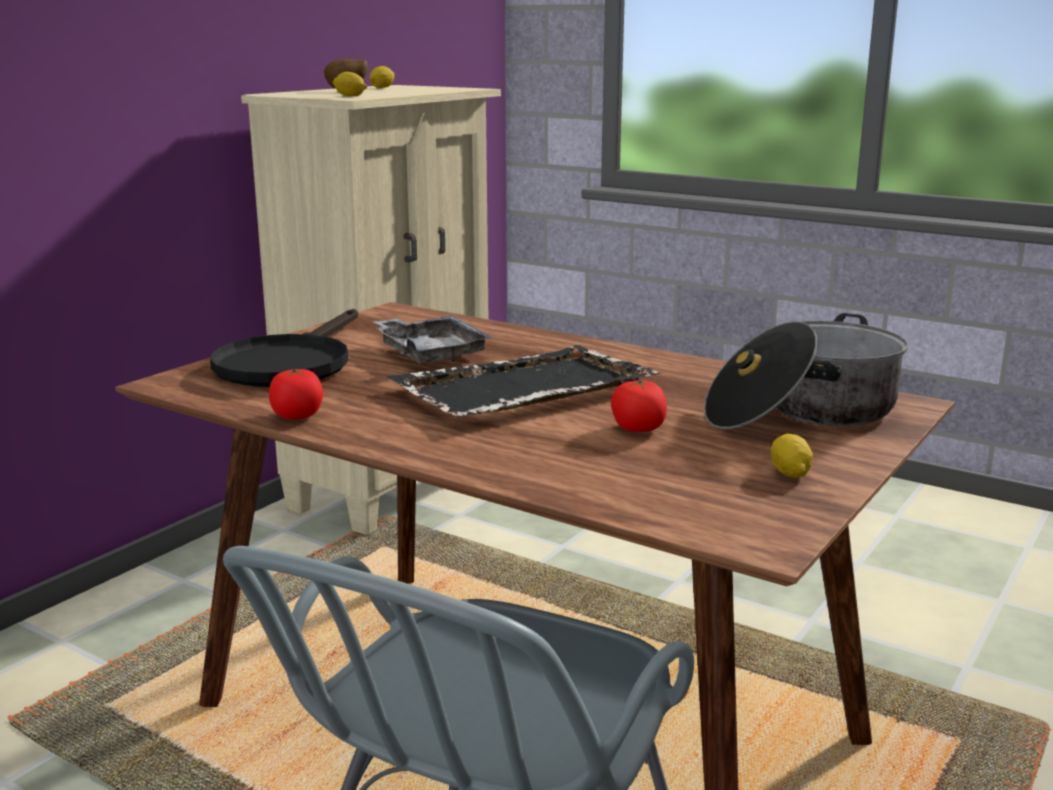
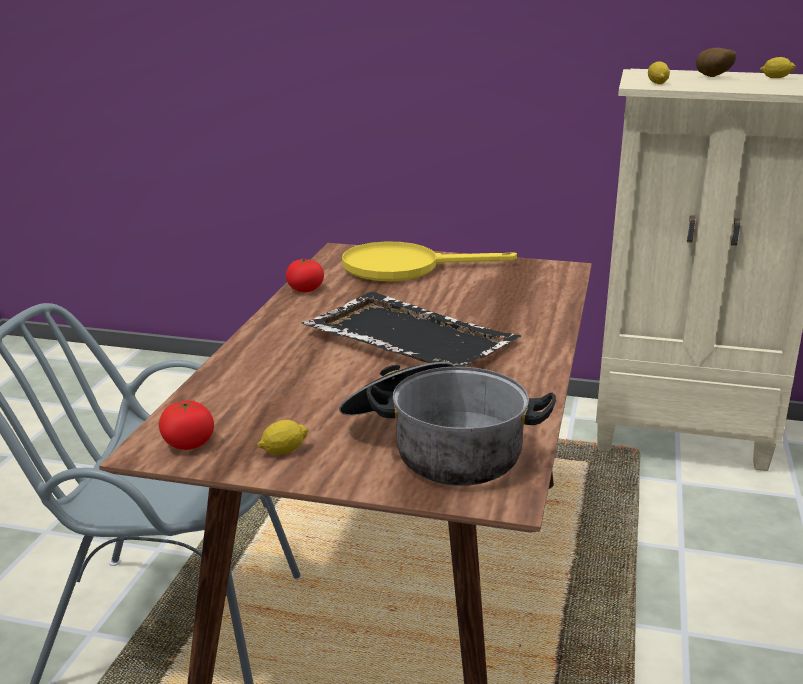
camera: 70 degrees right, 5 degrees up
black frying pan [210,309,358,387] -> yellow frying pan [342,241,517,281]
grey tray [373,315,493,364] -> none
tomato [611,379,667,432] -> tomato moved to [159,400,214,450]

